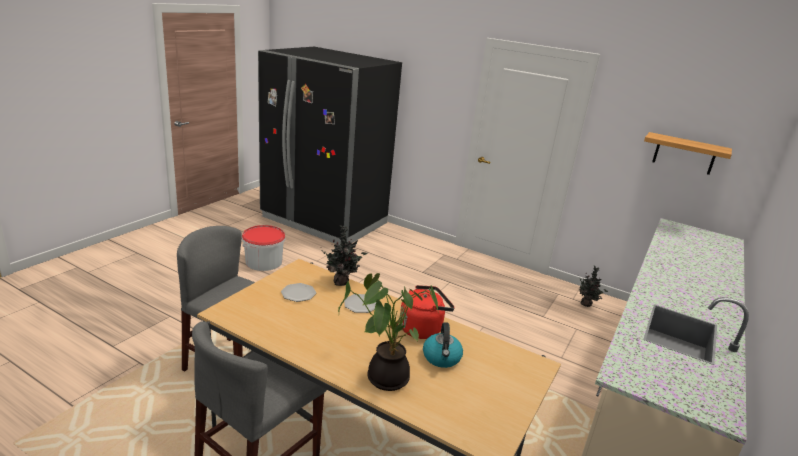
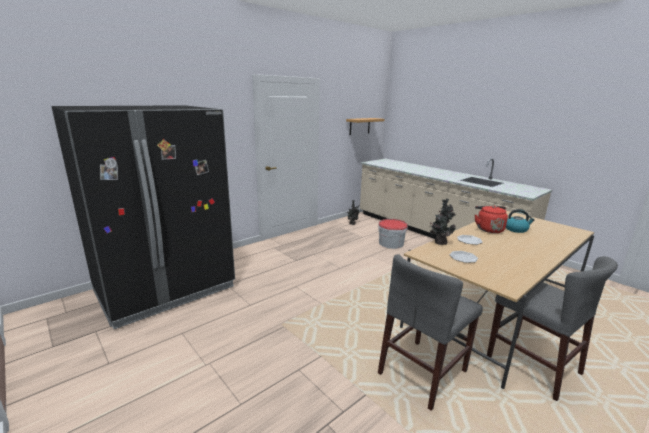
camera: 70 degrees left, 5 degrees down
bucket [242,225,285,271] -> bucket moved to [378,219,408,249]
potted plant [338,273,439,391] -> none

